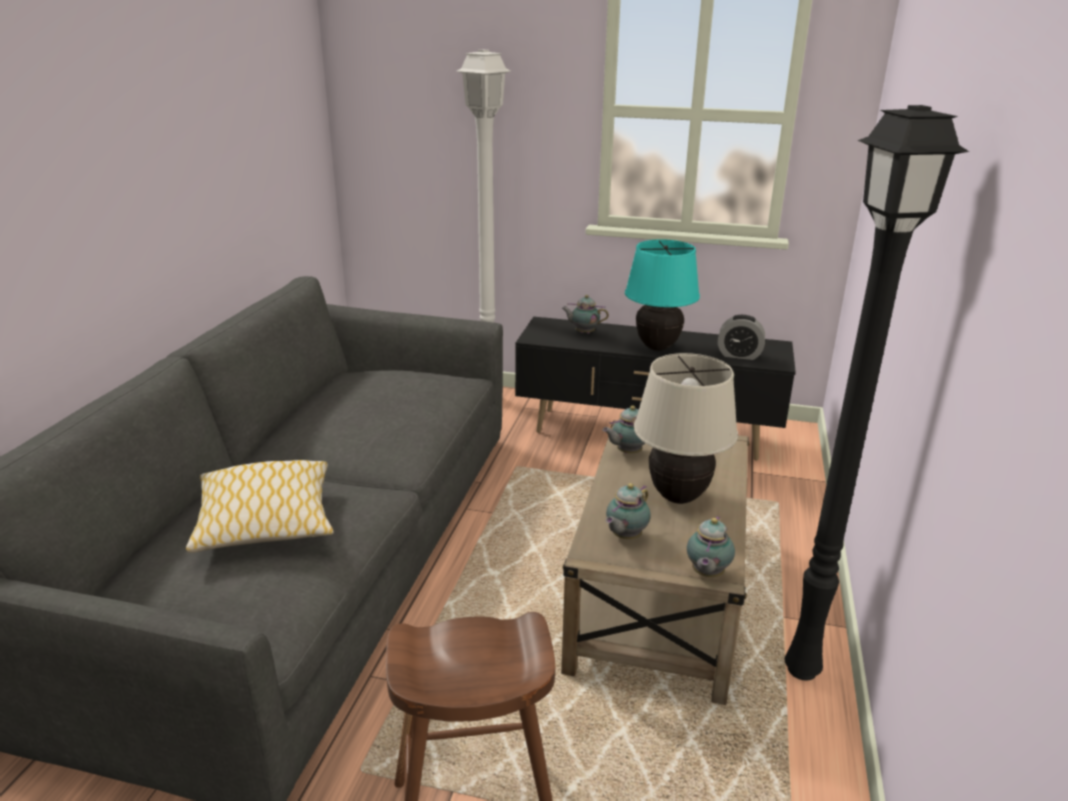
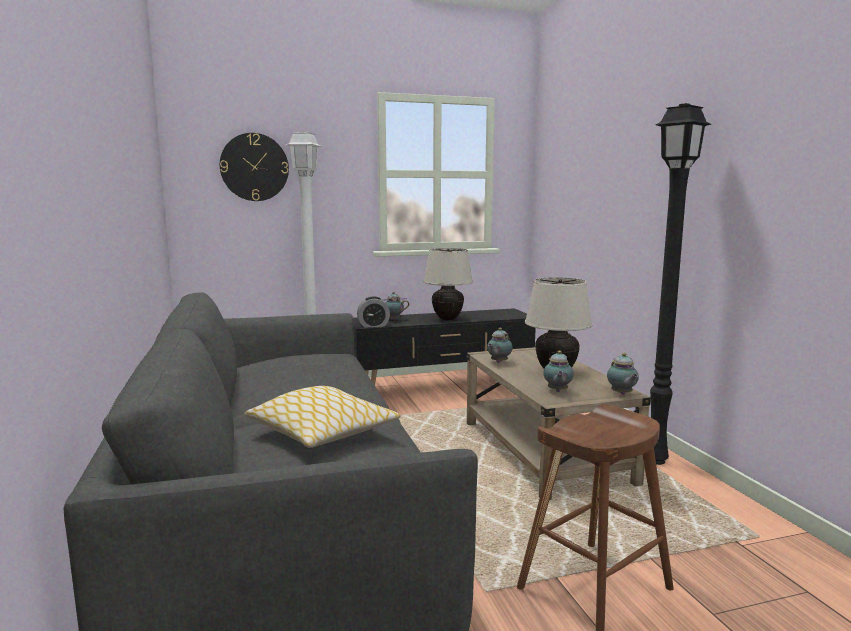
camera: 30 degrees left, 15 degrees down
turquoise table lamp [625,239,700,351] -> beige table lamp [423,248,473,320]
alarm clock [718,315,765,360] -> alarm clock moved to [357,296,390,328]
none -> wall clock [220,133,289,201]

